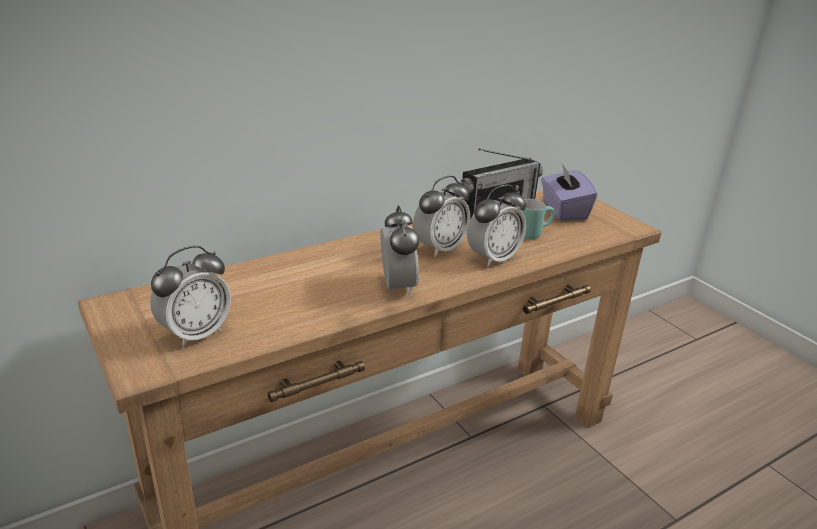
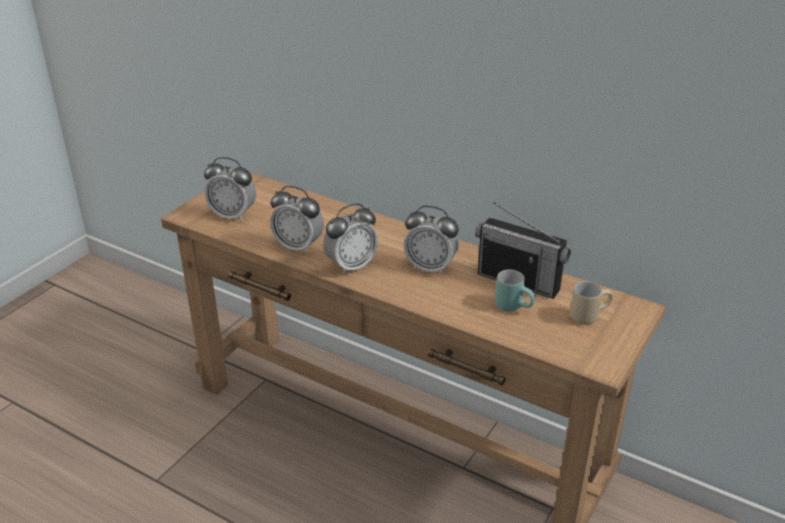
camera: 65 degrees right, 5 degrees up
alarm clock [467,185,526,267] -> alarm clock moved to [270,186,324,254]
purple tissue box [541,164,597,221] -> beige mug [570,282,613,324]

